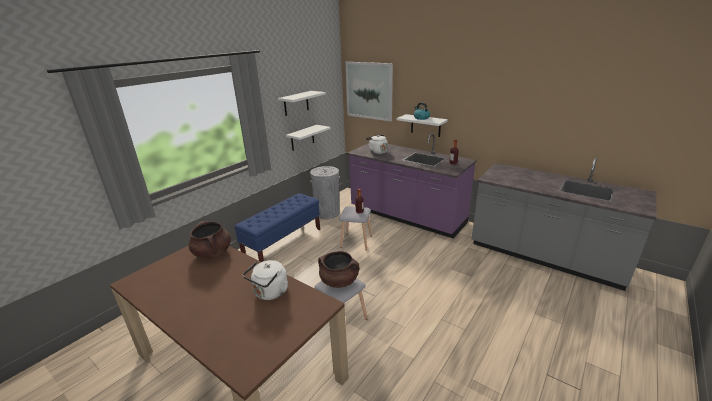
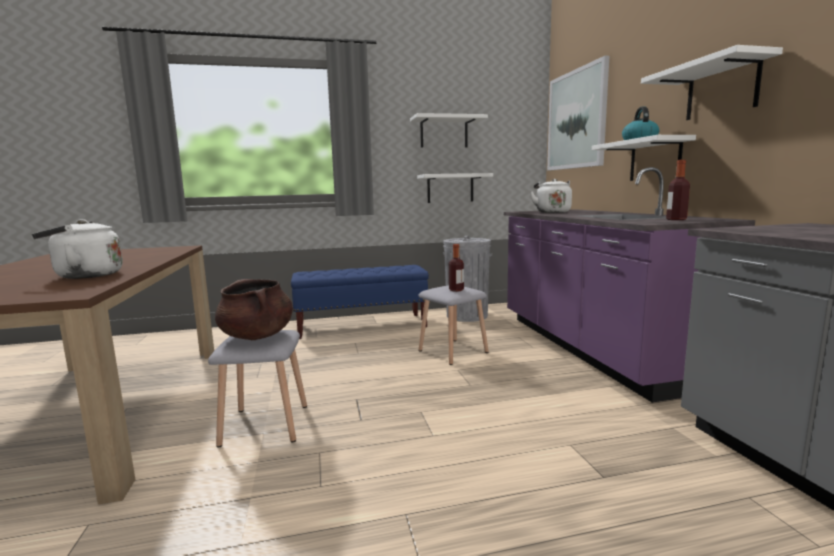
camera: 40 degrees right, 15 degrees down
brown cooking pot [189,221,231,259] -> none
none -> white shelf [641,45,783,120]

